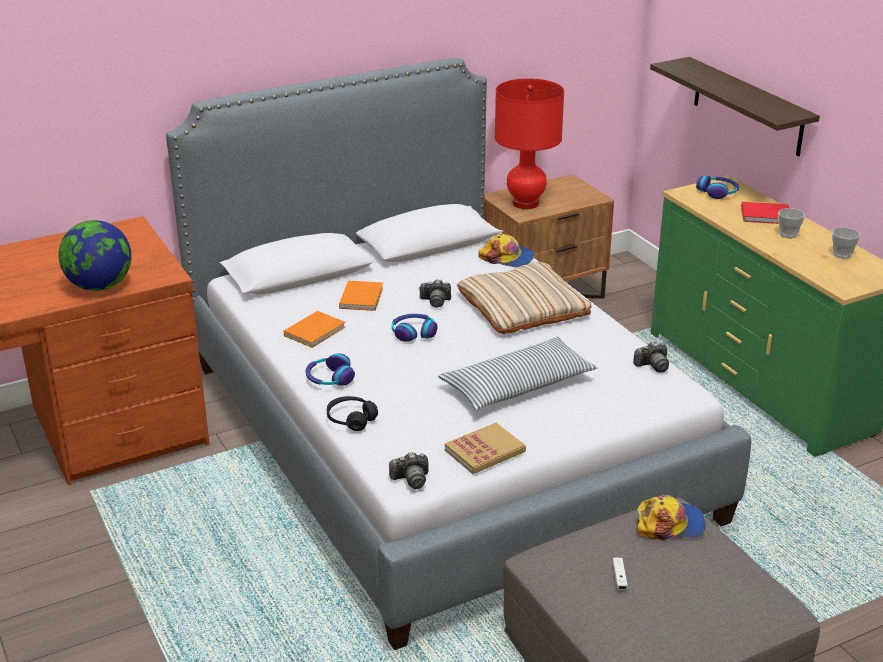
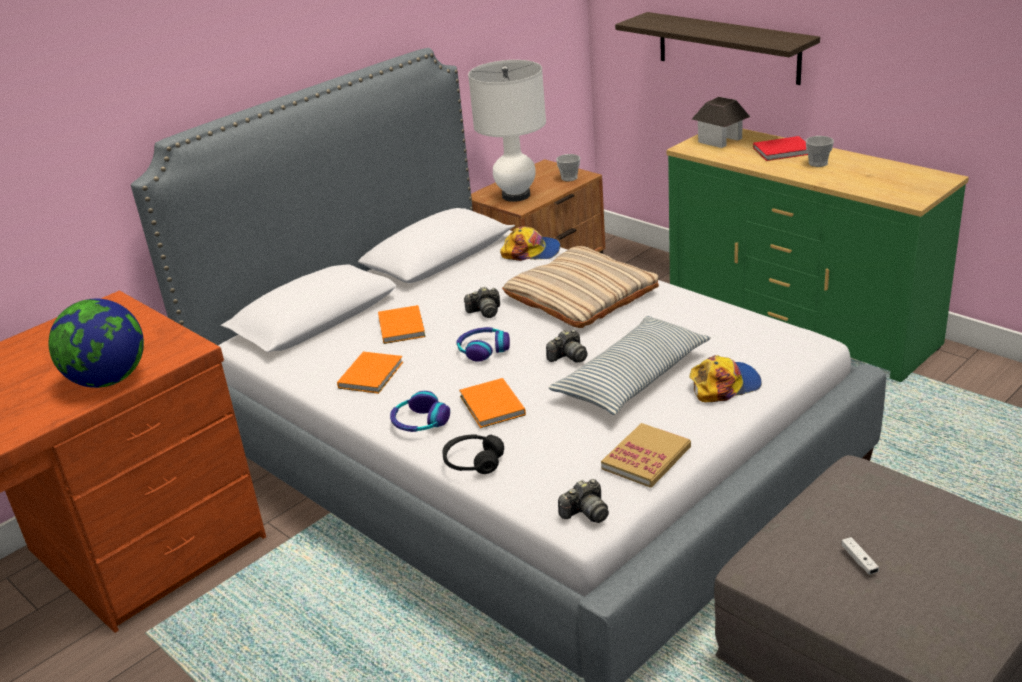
camera: 15 degrees left, 0 degrees up
red table lamp [494,78,564,209] -> white table lamp [468,60,546,202]
camera [633,341,669,373] -> camera moved to [546,330,588,363]
cap [637,495,706,540] -> cap moved to [689,355,762,402]
headphones [696,176,739,199] -> toy house [692,97,750,148]
cup [832,227,860,259] -> cup moved to [556,154,580,181]
none -> orange book [459,378,526,428]

